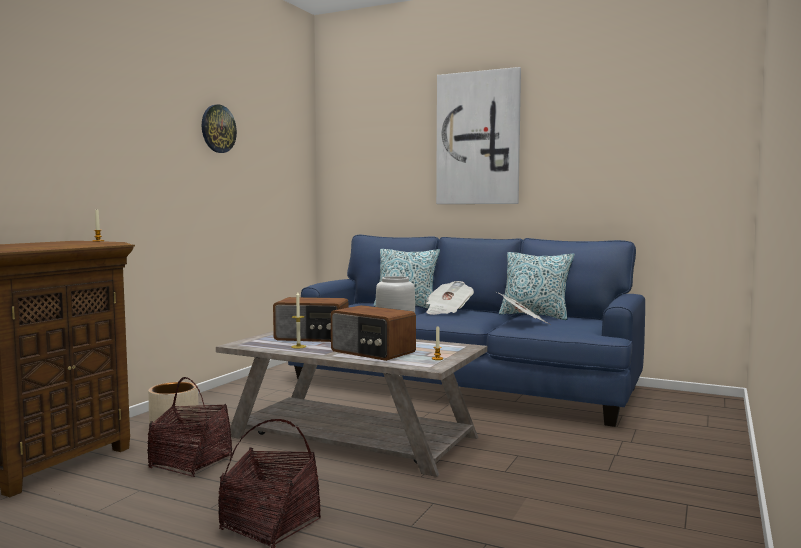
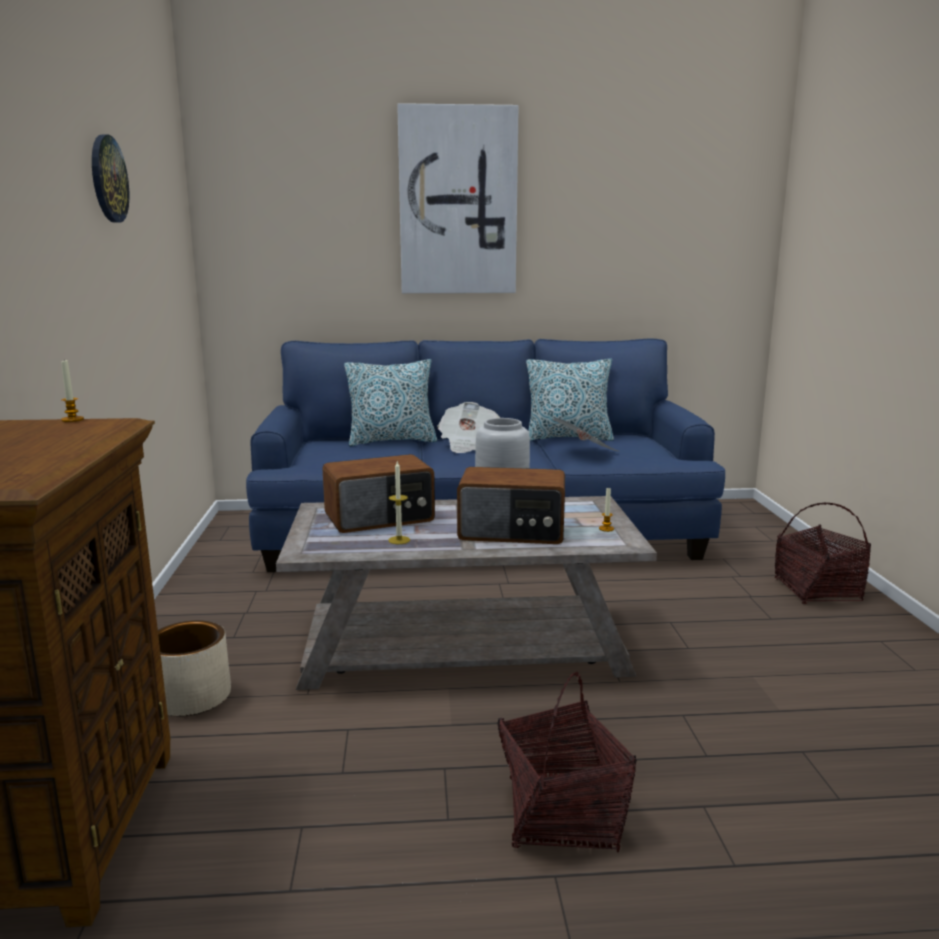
camera: 30 degrees left, 10 degrees up
basket [147,377,232,477] -> basket moved to [774,503,871,604]

